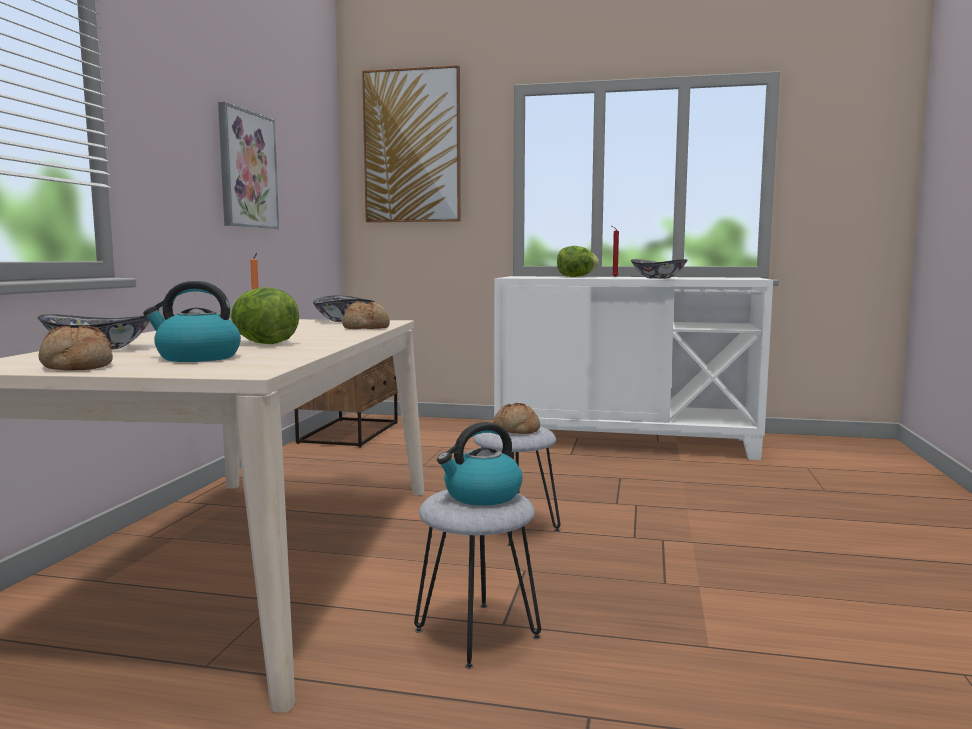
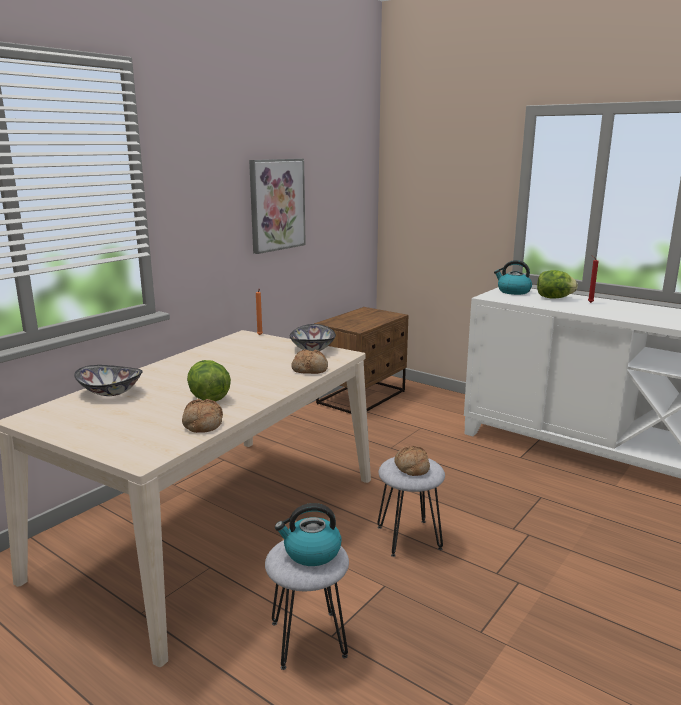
camera: 25 degrees right, 10 degrees up
bread [38,325,113,371] -> bread moved to [182,399,223,433]
kettle [143,281,241,362] -> kettle moved to [494,260,532,295]
picture [362,65,461,223] -> none
bowl [631,259,688,279] -> none

